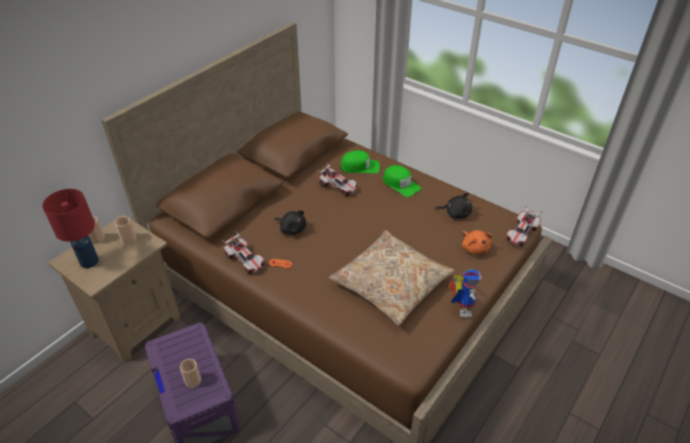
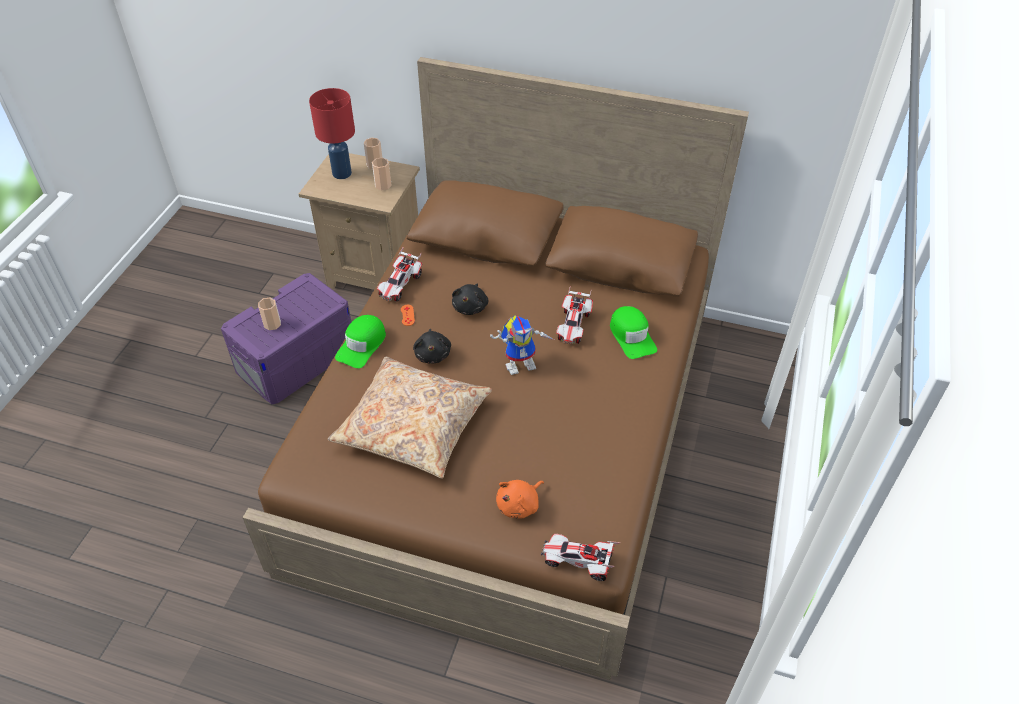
camera: 70 degrees right, 5 degrees up
green cap [383,165,421,197] -> green cap moved to [335,315,386,368]
black plush toy [435,193,473,219] -> black plush toy moved to [413,329,451,364]
toy robot [449,270,482,318] -> toy robot moved to [490,315,554,375]

